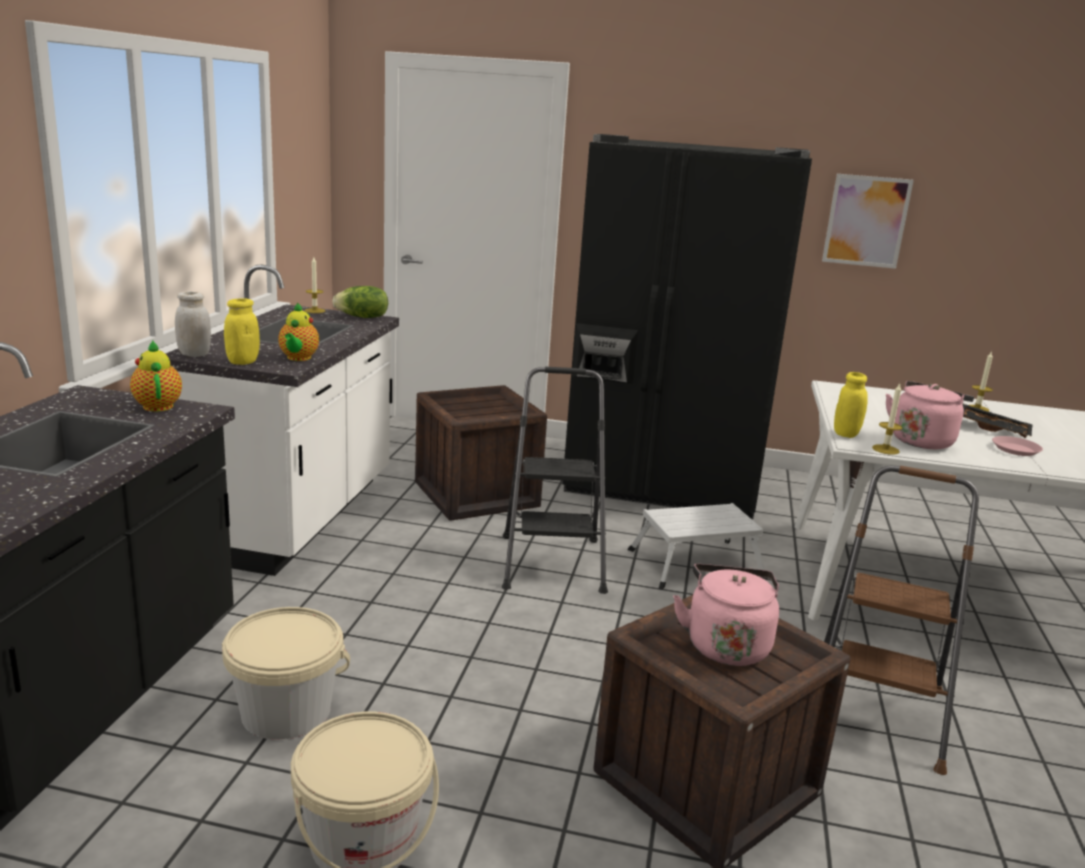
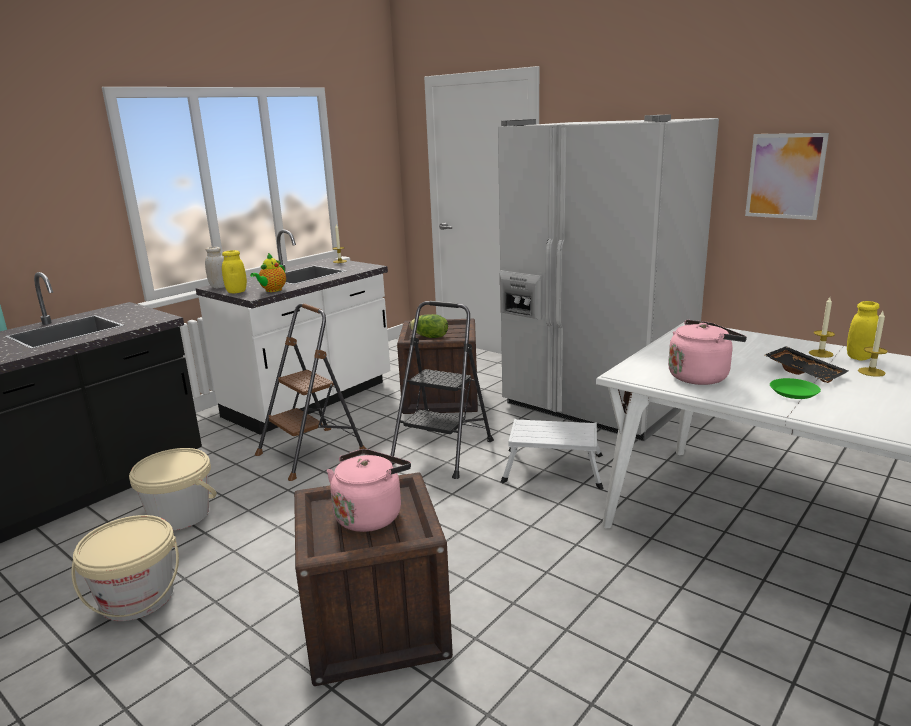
camera: 30 degrees right, 0 degrees up
teapot [130,340,182,412] -> none
lettuce [332,286,388,318] -> lettuce moved to [410,314,448,338]
black fridge [562,134,812,520] -> white fridge [498,114,719,442]
brown step ladder [824,466,979,775] -> brown step ladder moved to [255,303,366,481]
yellow jar [834,372,868,438] -> yellow jar moved to [847,301,879,360]
candle [872,383,903,455] -> candle moved to [858,311,888,377]
pink plate [992,436,1043,456] -> green plate [770,378,821,399]

